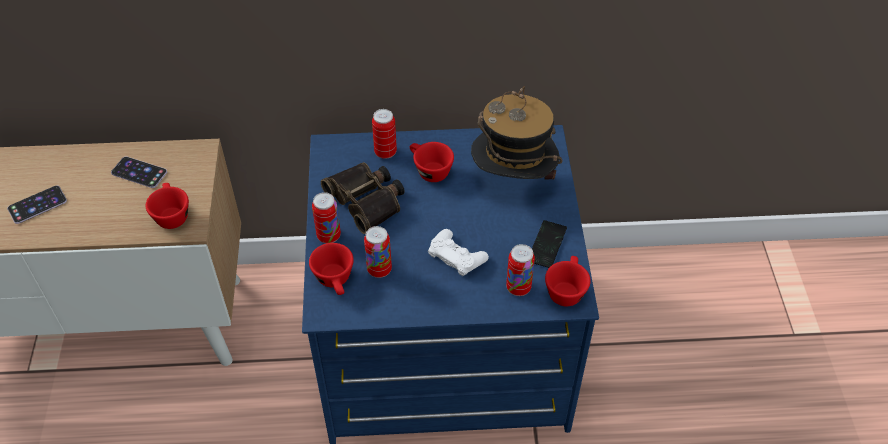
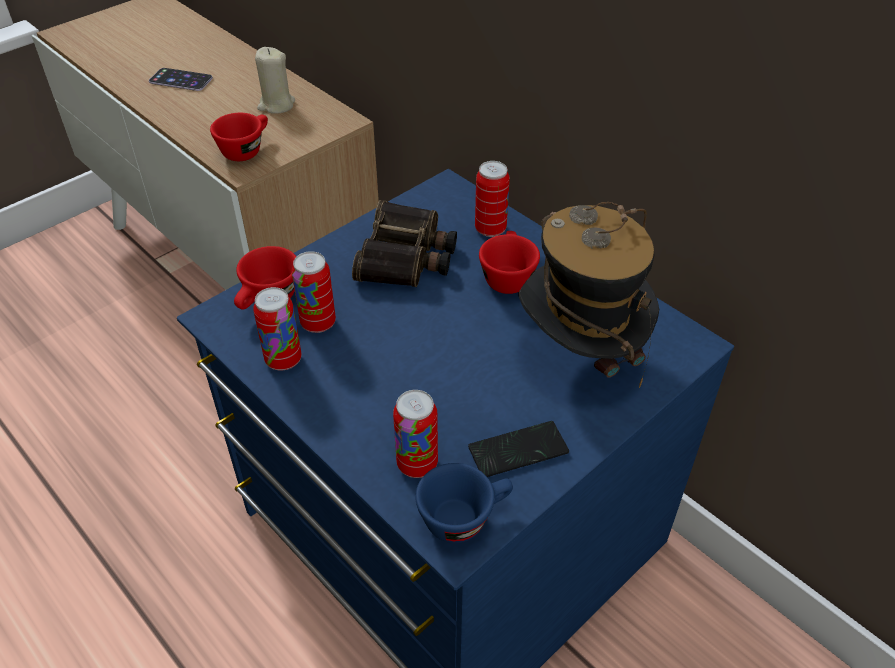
camera: 50 degrees right, 5 degrees down
phone [111,156,167,188] -> beige candle [255,47,295,114]
can [312,192,341,243] -> can moved to [253,287,301,371]
white game controller [428,229,489,276] -> none
red cup [545,256,591,306] -> blue cup [415,463,513,543]

